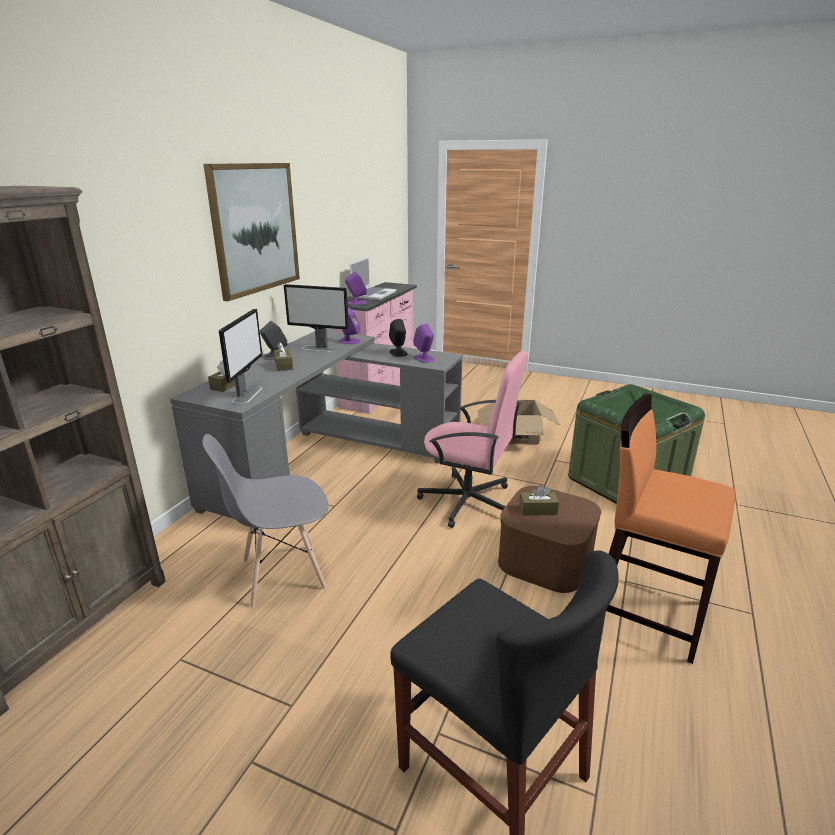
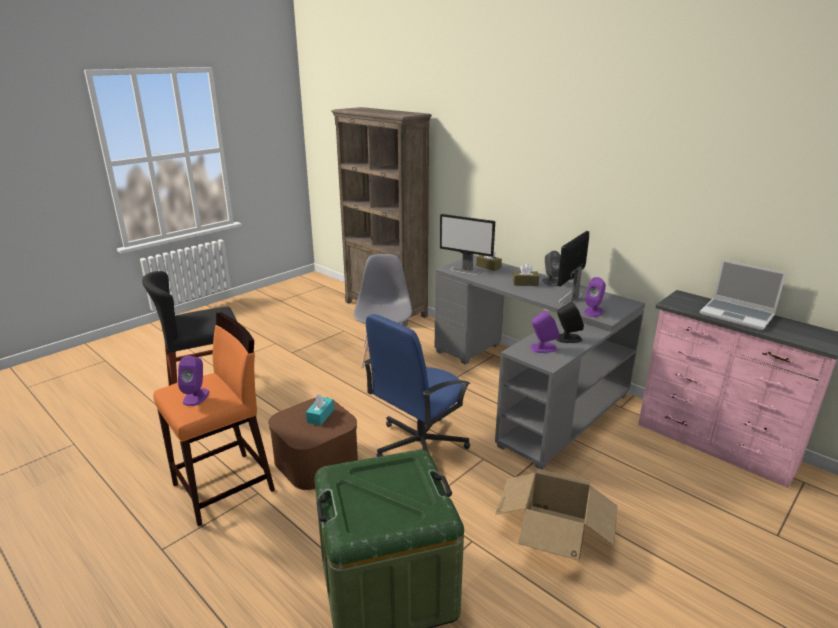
camera: 110 degrees right, 0 degrees up
picture [203,163,300,301] -> none
purple speaker [345,271,368,305] -> purple speaker moved to [178,356,209,406]
pink office chair [417,351,528,528] -> blue office chair [363,314,471,457]
brown tissue box [519,485,559,516] -> turquoise tissue box [306,394,334,426]

